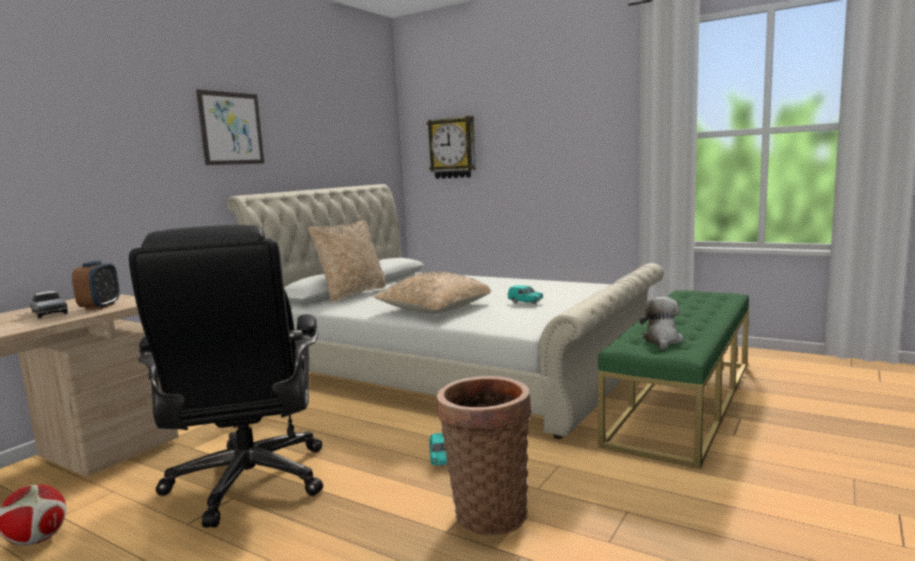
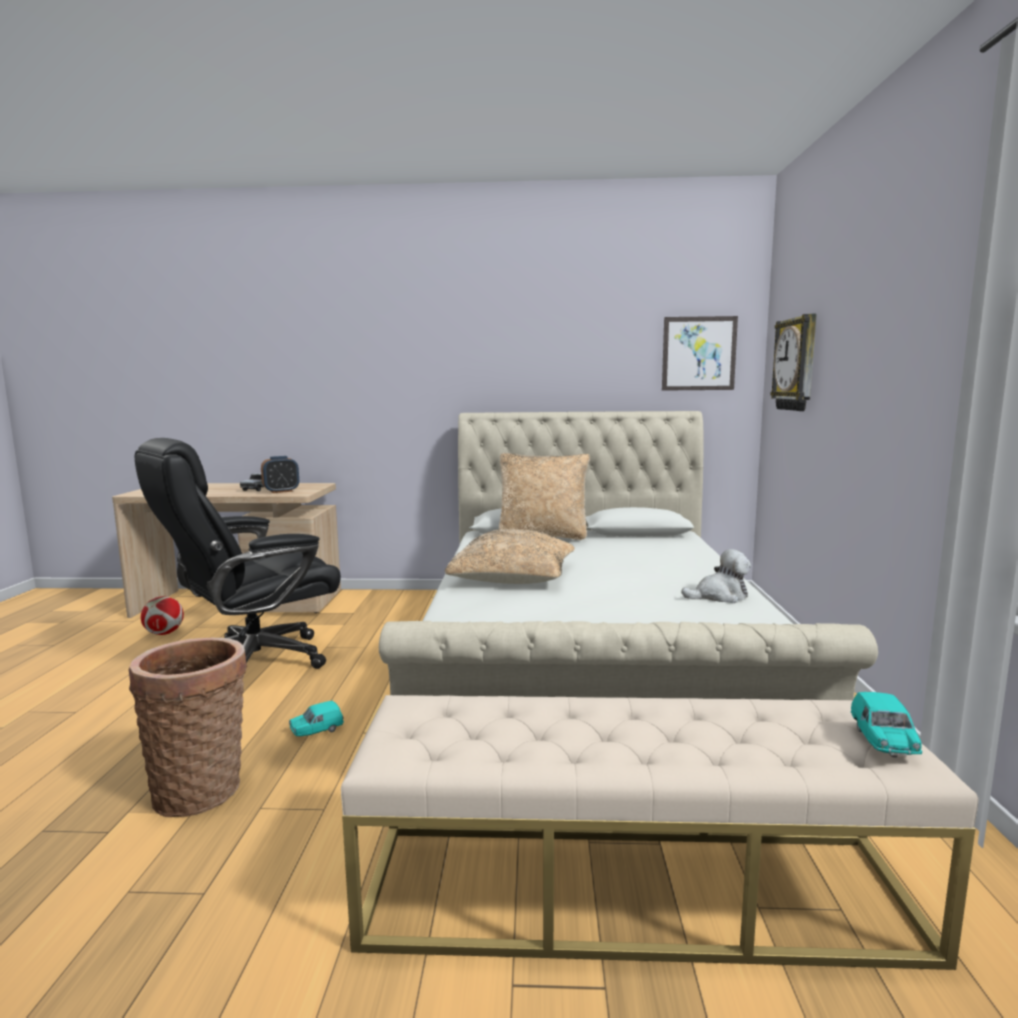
camera: 60 degrees right, 0 degrees up
picture [196,89,264,165] -> picture moved to [662,316,738,391]
turquoise toy car [508,285,543,304] -> turquoise toy car moved to [851,692,922,757]
green bench [598,290,749,468] -> beige bench [341,695,979,970]
plush toy [640,297,684,349] -> plush toy moved to [681,549,751,603]

